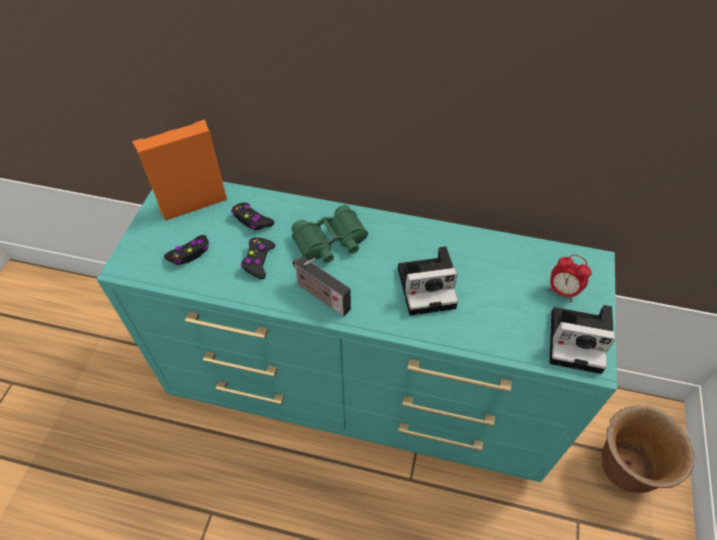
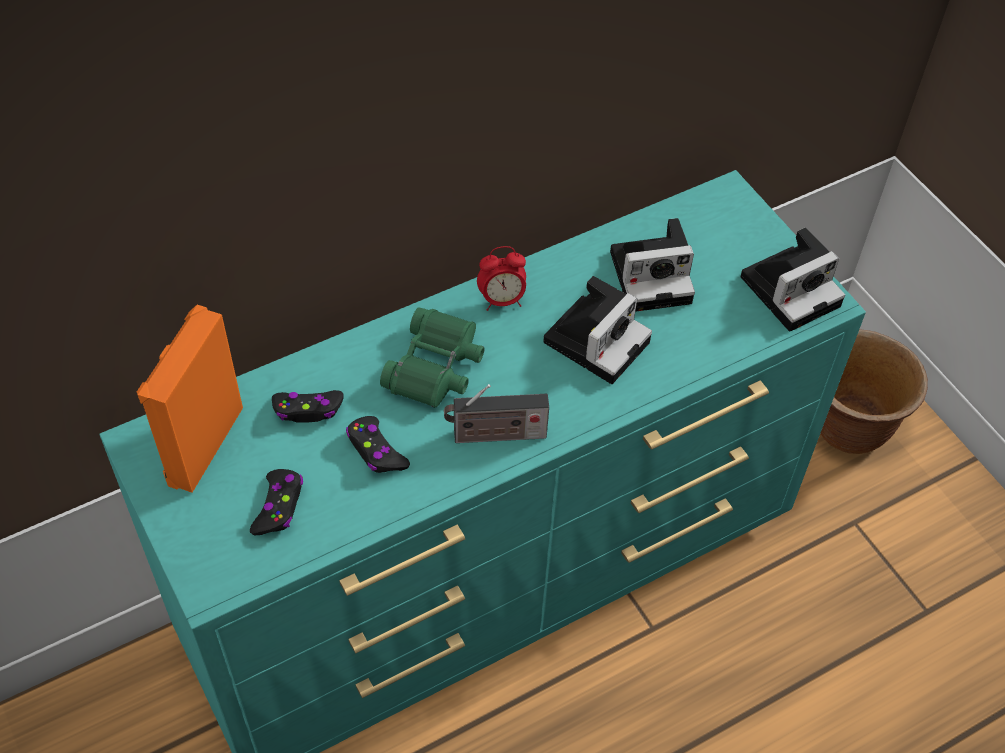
camera: 45 degrees left, 0 degrees up
alarm clock [548,255,592,302] -> alarm clock moved to [477,246,526,311]
none -> camera [610,218,695,312]

